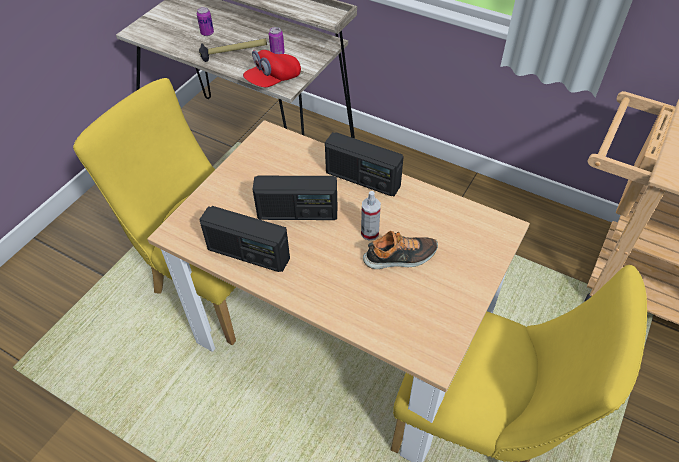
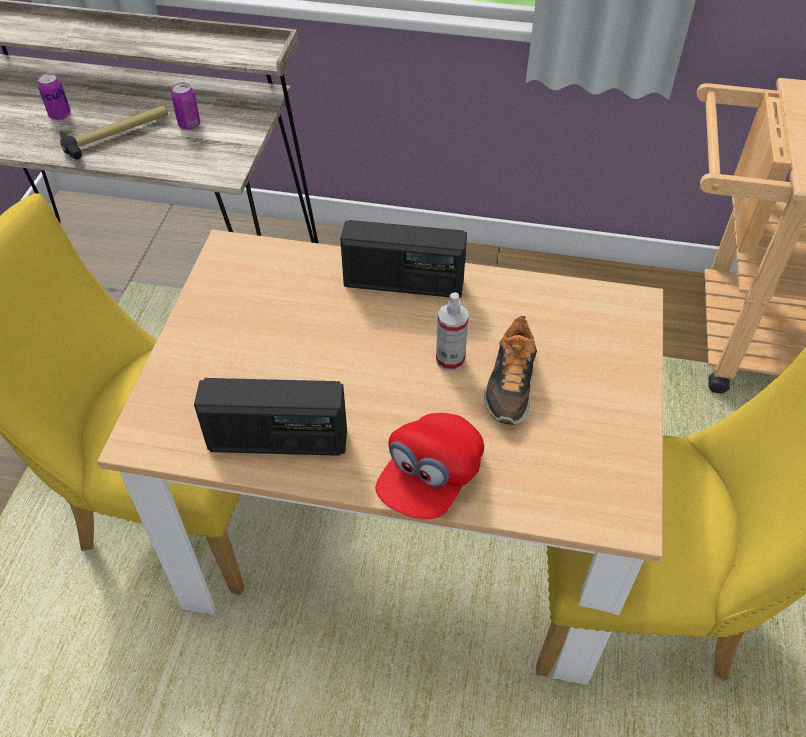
camera: 20 degrees left, 0 degrees up
red cap [243,50,301,87] -> red cap moved to [376,413,484,519]
radio [252,176,337,220] -> none
shoe [363,231,438,269] -> shoe turned 135 degrees clockwise [484,316,537,425]

